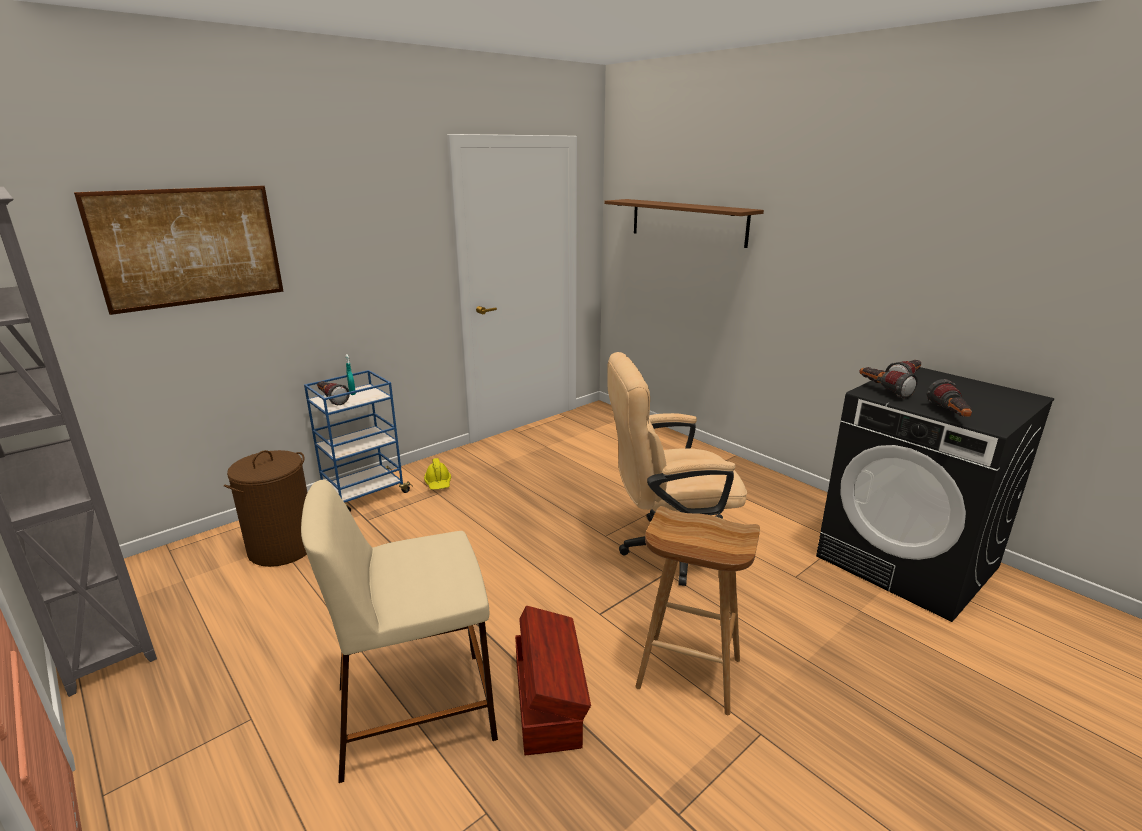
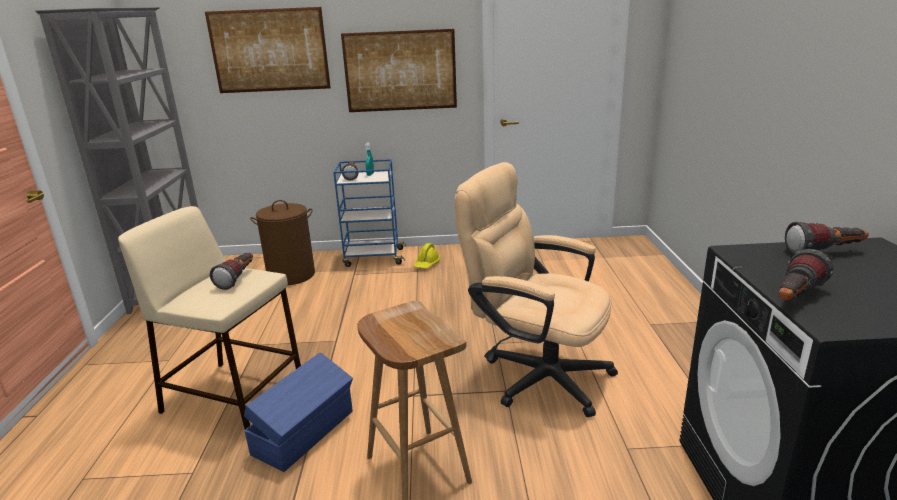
camera: 40 degrees right, 0 degrees up
brown storage box [515,606,591,755] -> blue storage box [244,352,353,472]
brown shelf [604,199,764,248] -> none
flashlight [859,367,918,399] -> flashlight moved to [210,253,253,290]
none -> picture [341,29,457,112]

